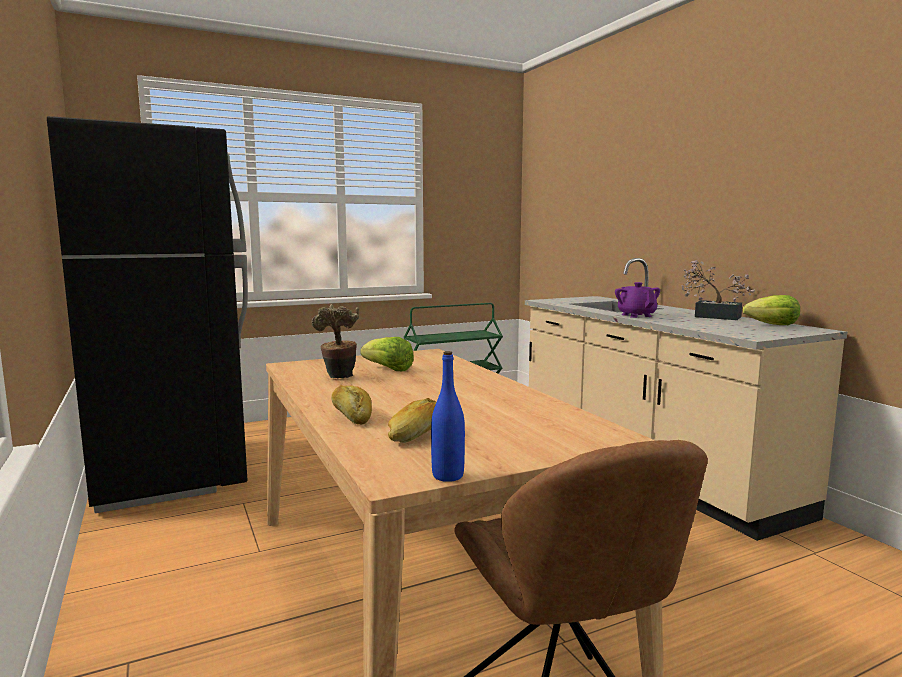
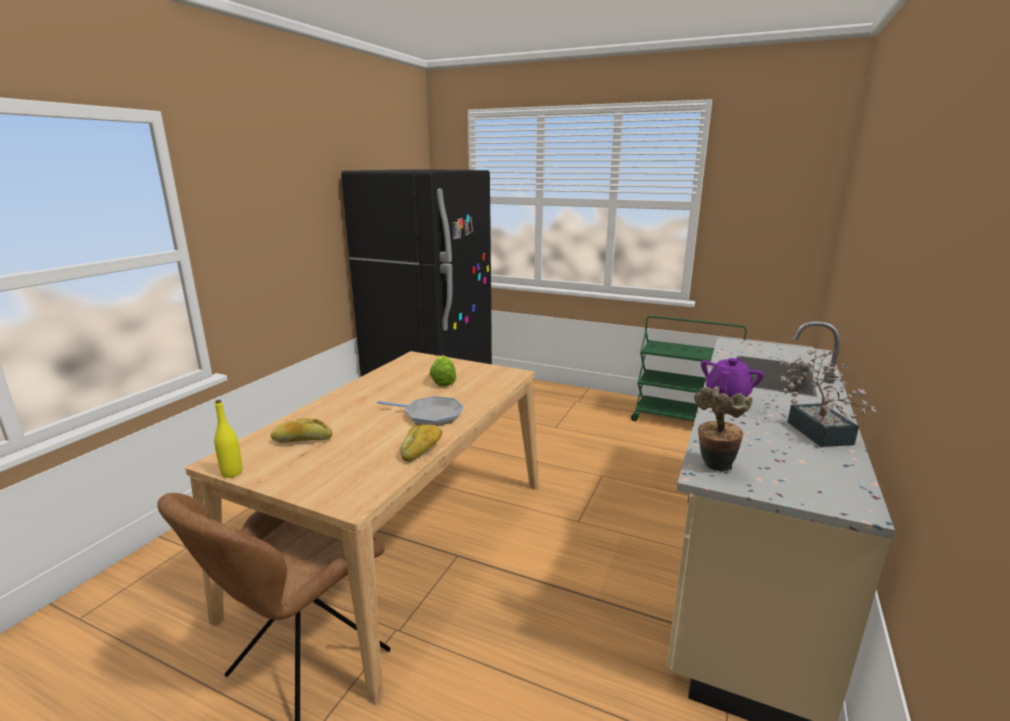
camera: 50 degrees right, 10 degrees up
potted plant [312,304,359,378] -> potted plant moved to [694,386,752,471]
bread [331,385,372,425] -> bread moved to [401,425,442,462]
blue bottle [431,351,465,482] -> yellow bottle [214,400,243,478]
lettuce [743,295,800,325] -> none
none -> frying pan [377,396,464,426]

